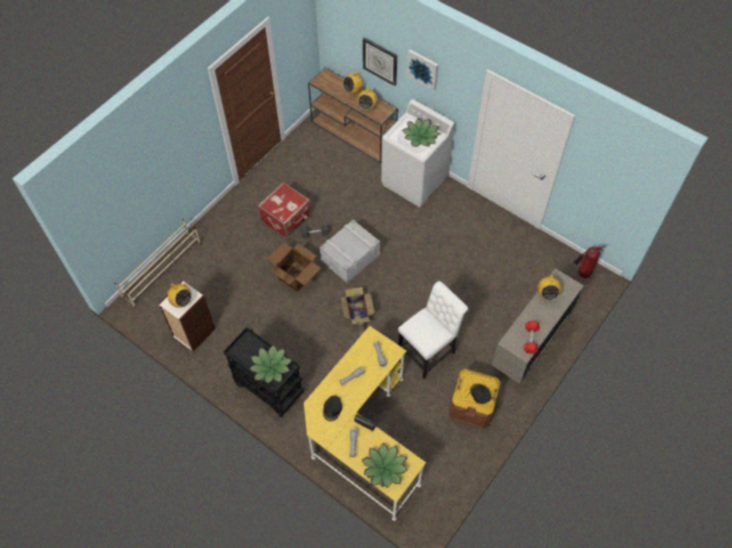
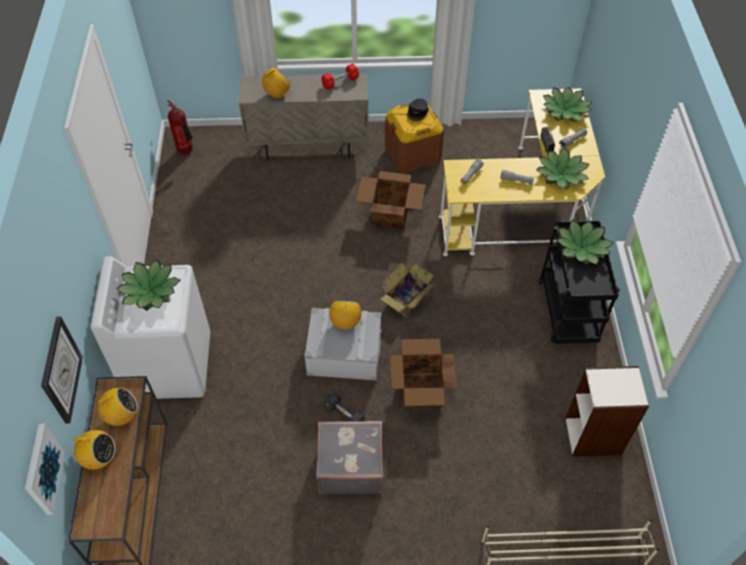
camera: 130 degrees left, 5 degrees down
radio [166,284,192,308] -> radio moved to [329,301,361,329]
red suitcase [258,182,311,238] -> grey suitcase [316,421,383,495]
black cap [323,396,342,421] -> potted plant [537,148,590,189]
white chair [398,281,468,379] -> cardboard box [356,171,425,229]
picture [407,49,438,91] -> picture moved to [25,424,65,515]

